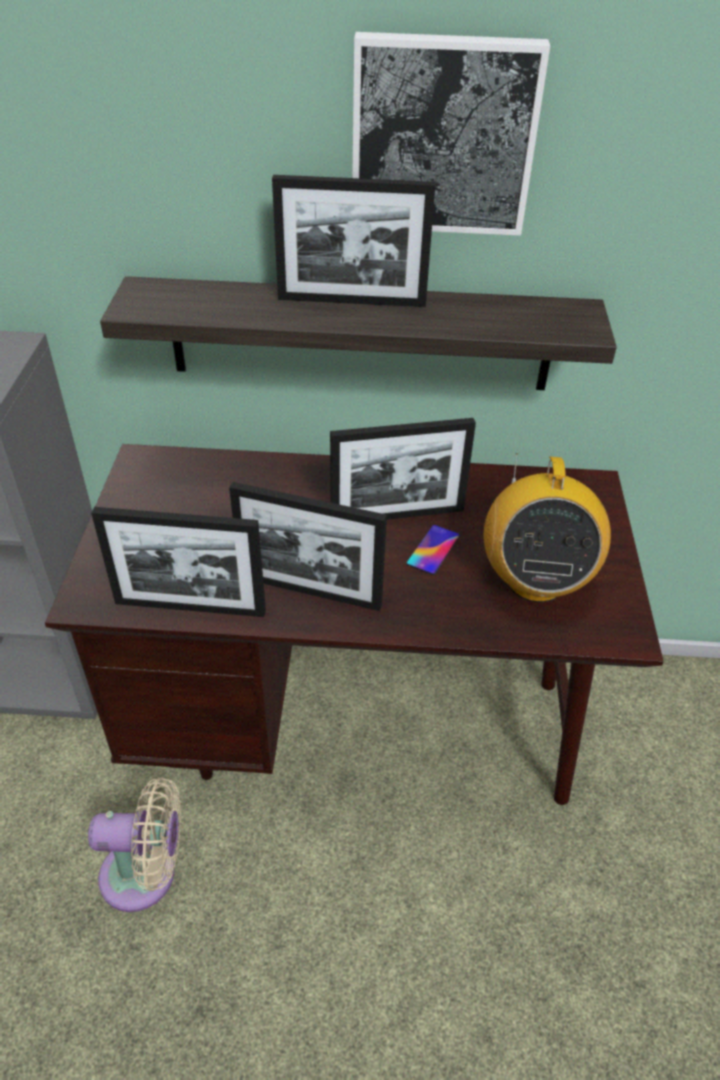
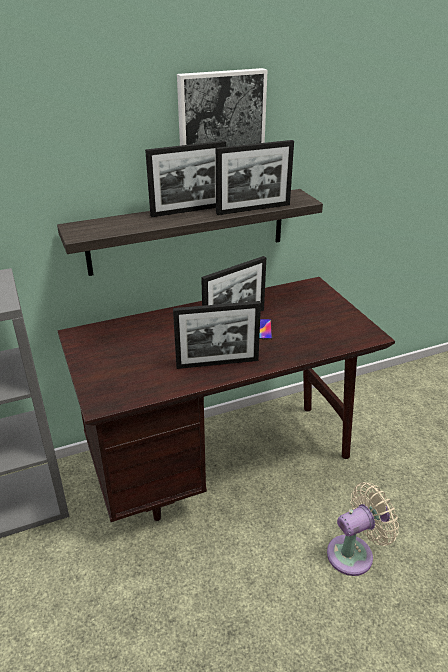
camera: 25 degrees left, 10 degrees down
beige fan [88,777,181,912] -> beige fan moved to [327,482,399,576]
picture frame [91,507,266,617] -> picture frame moved to [216,140,294,215]
radio [484,453,611,603] -> none

